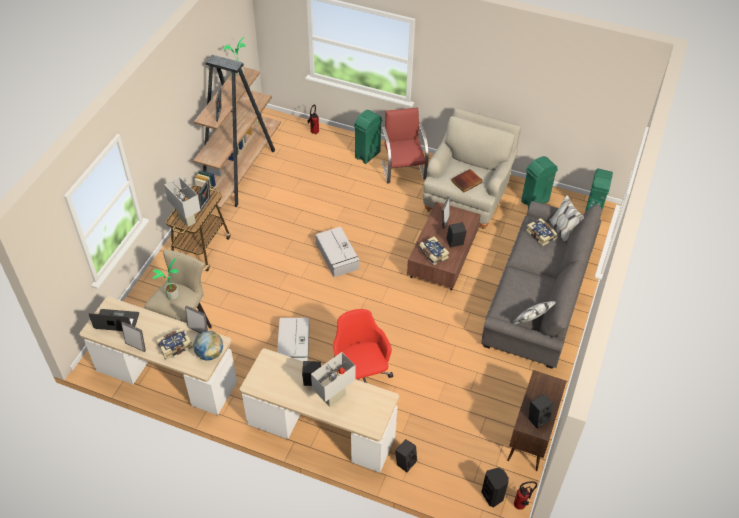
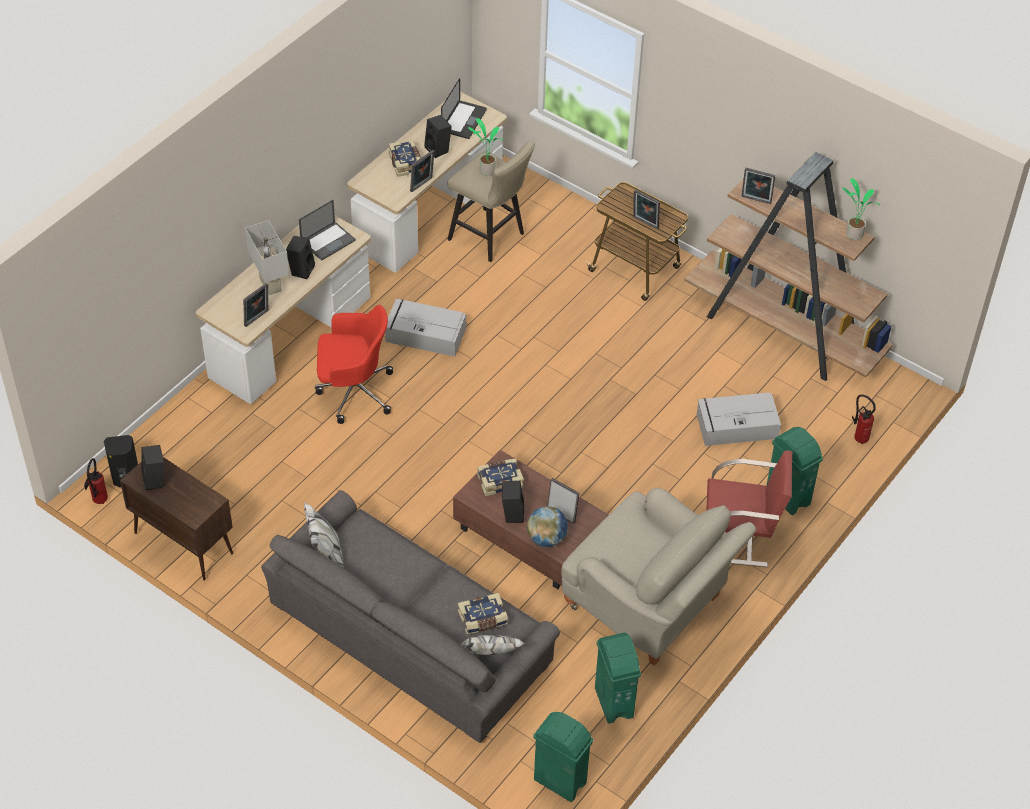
camera: 105 degrees right, 0 degrees up
picture frame [121,321,146,352] -> picture frame moved to [243,283,268,327]
white table lamp [164,177,201,227] -> none
globe [193,331,223,360] -> globe moved to [527,506,568,547]
grey storage box [315,227,360,277] -> grey storage box moved to [697,393,781,446]
black speaker [395,439,417,472] -> black speaker moved to [424,115,452,158]
book [451,169,482,193] -> none
none -> laptop [299,200,356,261]

